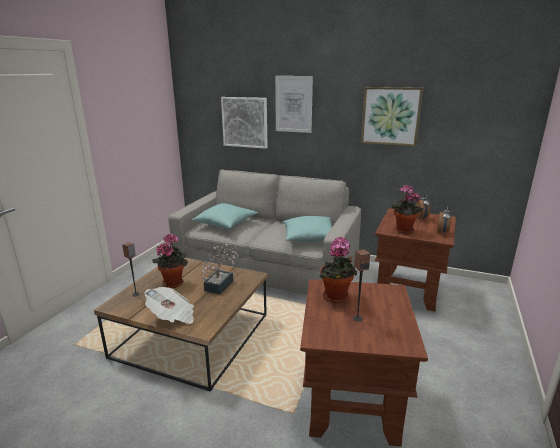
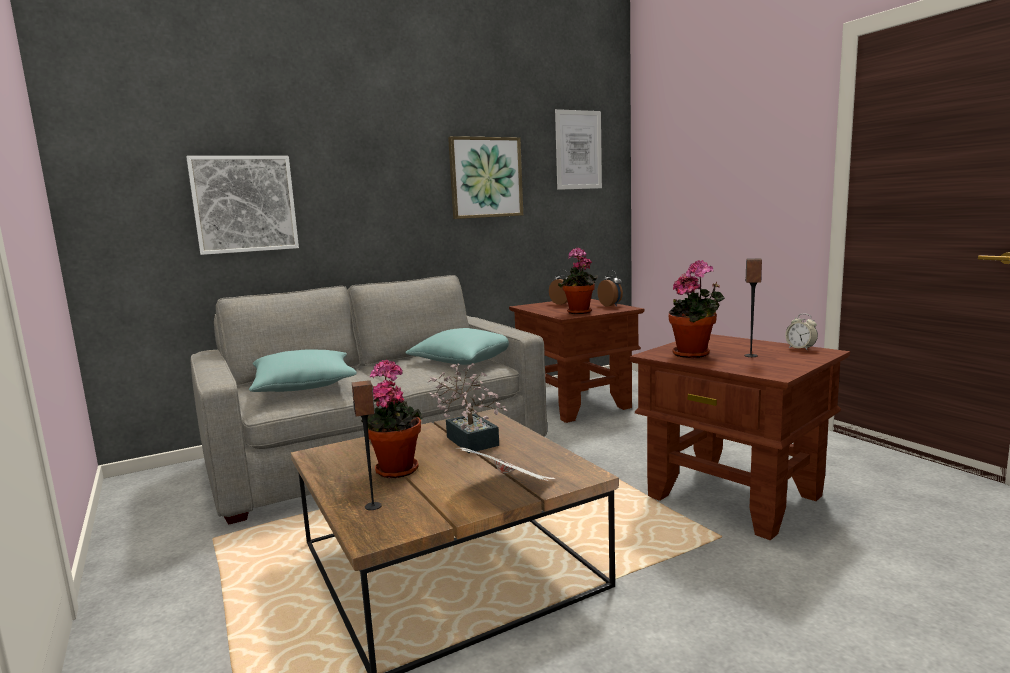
camera: 50 degrees left, 10 degrees down
picture [275,76,313,133] -> picture moved to [555,109,602,190]
none -> alarm clock [785,314,818,351]

